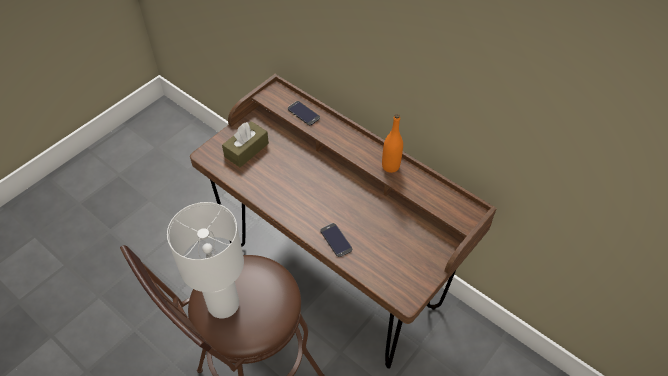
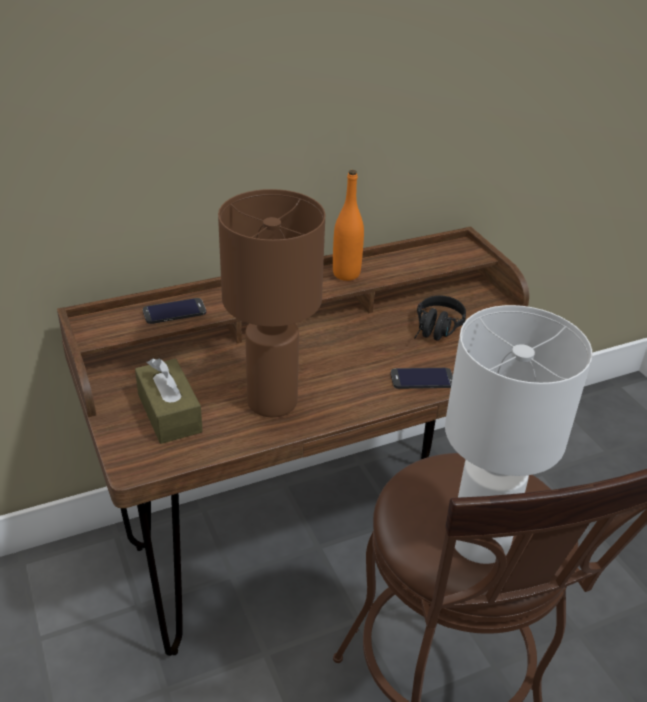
camera: 65 degrees left, 15 degrees down
none -> brown table lamp [218,189,325,417]
none -> black headphones [414,296,466,341]

